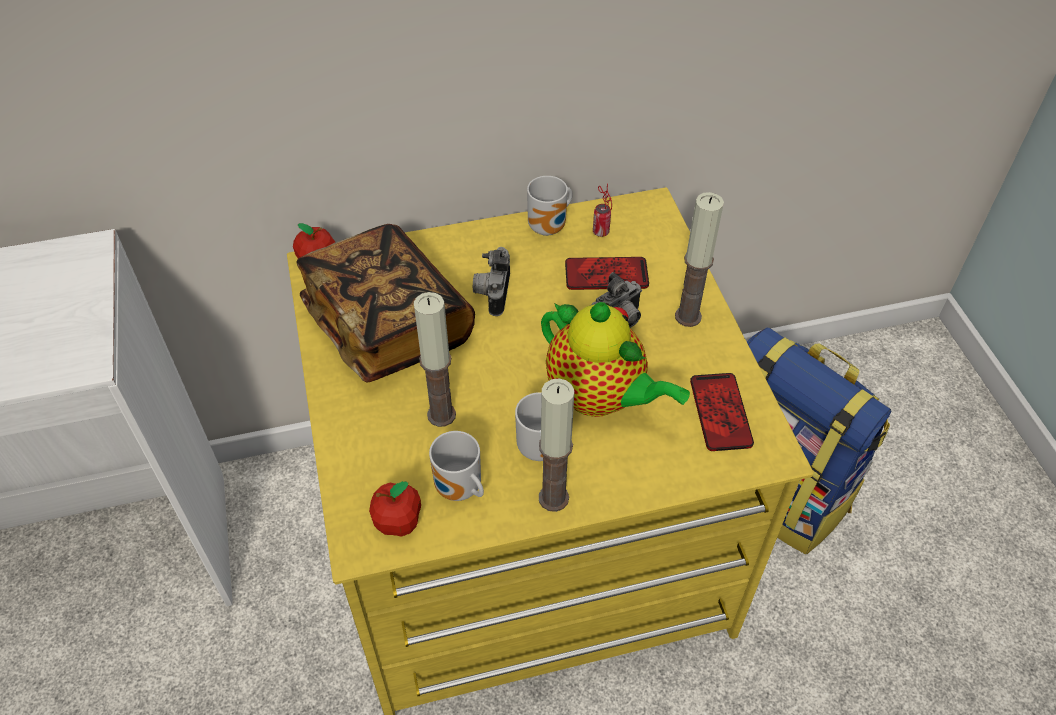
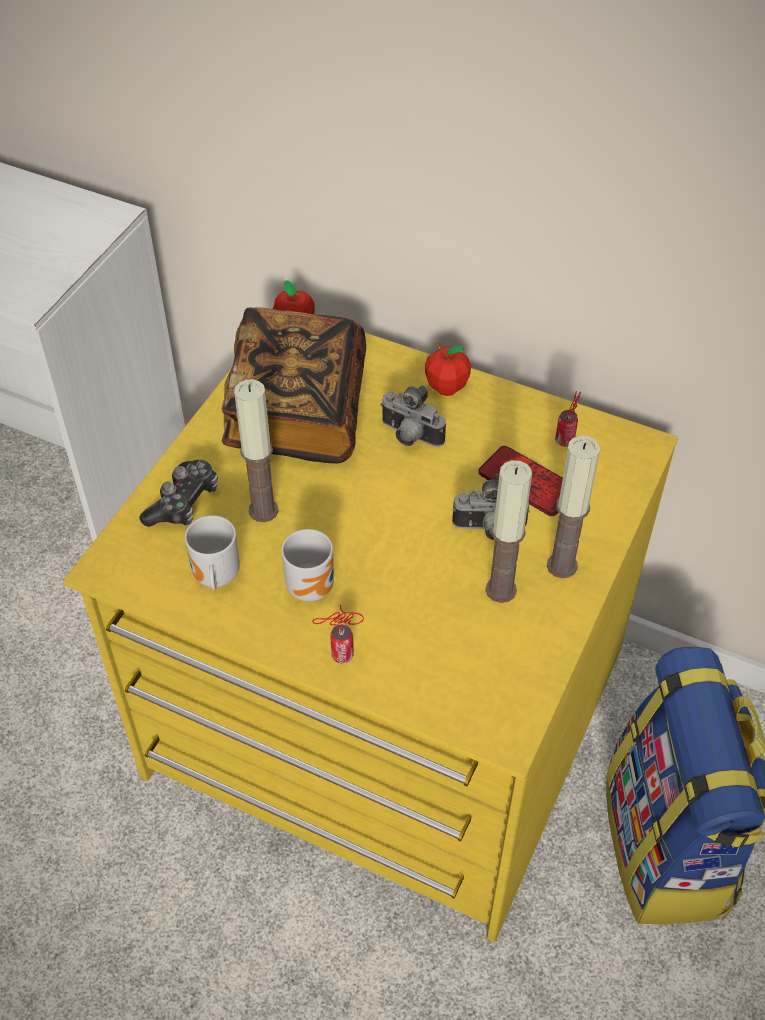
camera: 40 degrees right, 0 degrees up
apple [369,481,421,537] -> apple moved to [425,342,471,396]
camera [473,247,510,316] -> camera turned 105 degrees counterclockwise [380,385,446,447]
mug [527,176,573,236] -> none
candle [539,378,575,512] -> candle moved to [485,460,532,603]
teapot [541,302,690,417] -> none
phone [690,373,754,451] -> none
none -> game controller [139,460,218,527]
none -> can [312,605,364,663]

